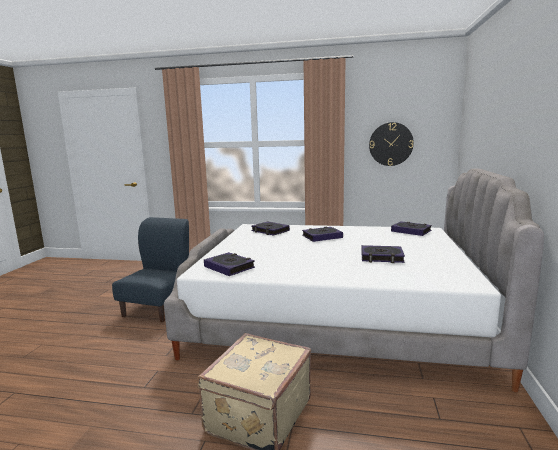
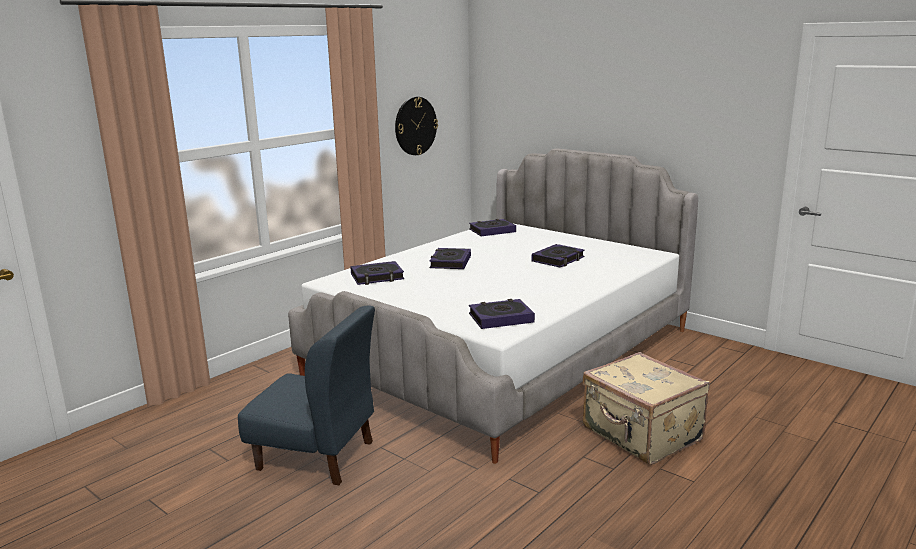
camera: 60 degrees left, 5 degrees up
blue chair [112,217,189,322] -> blue chair turned 150 degrees clockwise [238,305,375,485]

